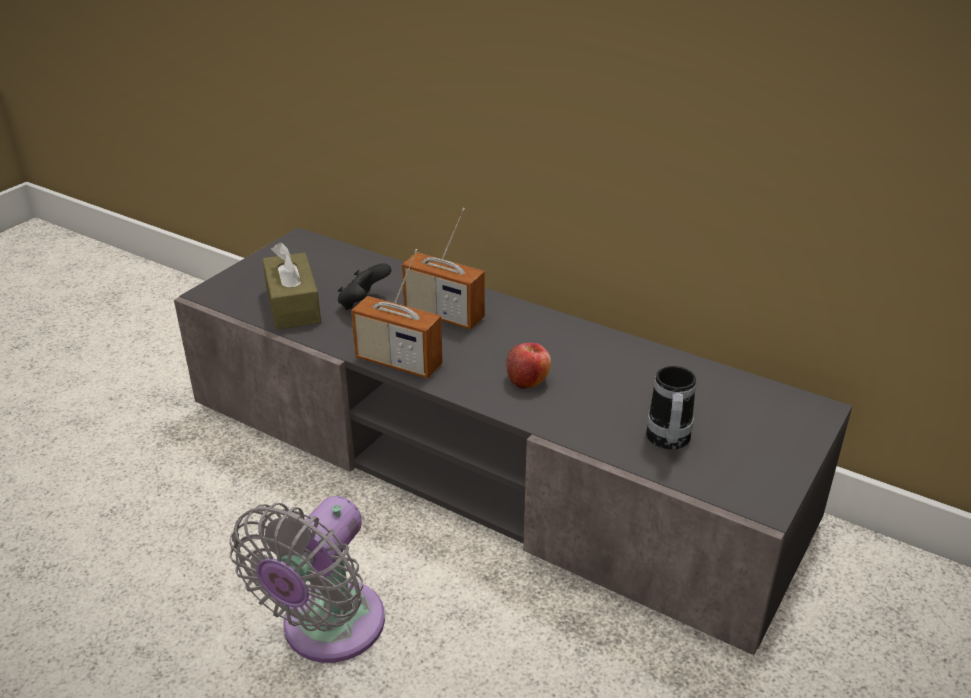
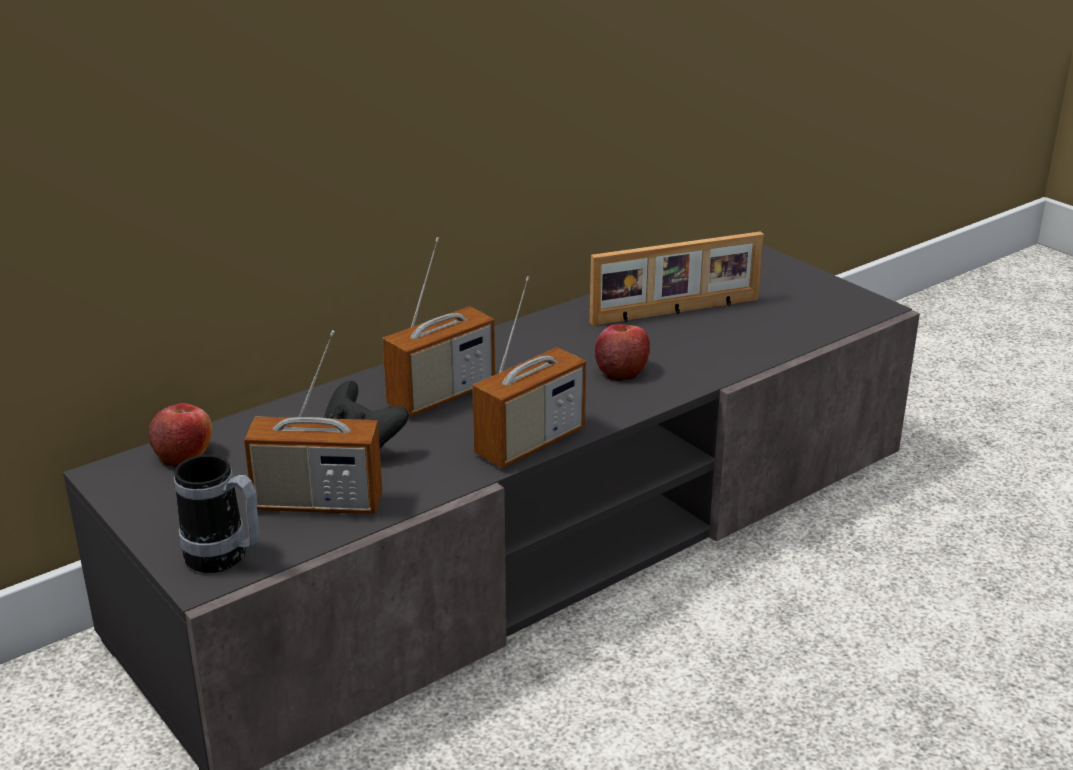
camera: 70 degrees left, 5 degrees down
grey fan [229,496,385,663] -> none
brown tissue box [262,242,321,330] -> radio [244,330,382,514]
mug [646,366,696,450] -> mug moved to [174,455,260,573]
none -> apple [149,403,212,467]
none -> picture frame [590,231,764,326]

